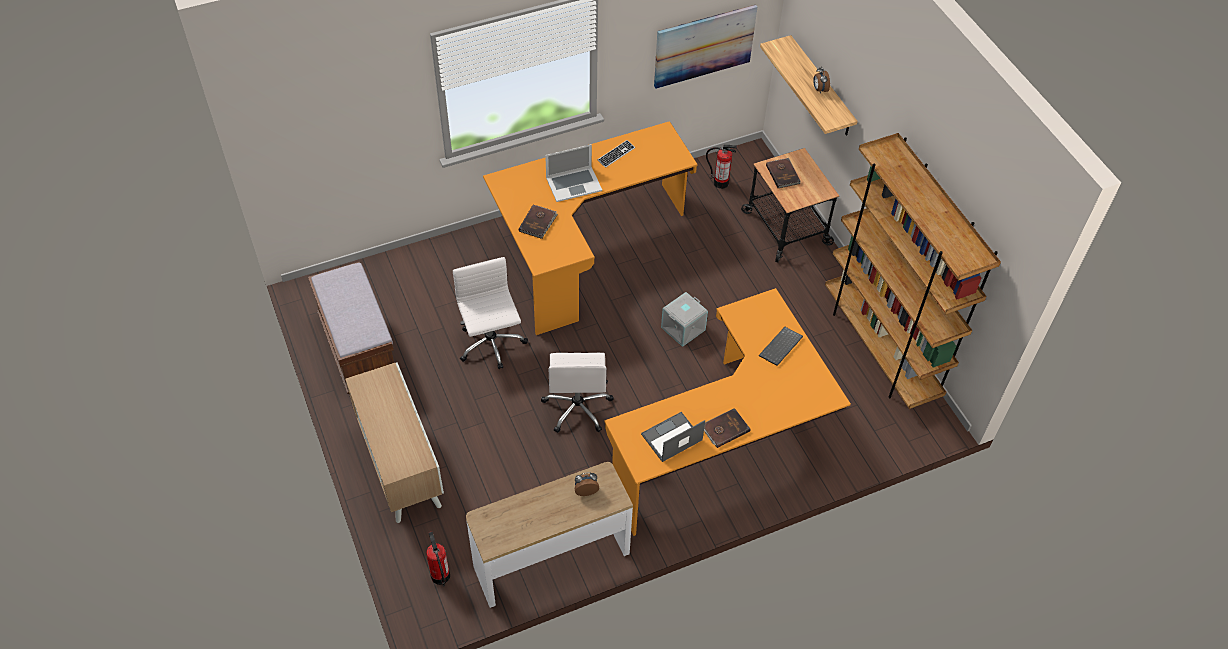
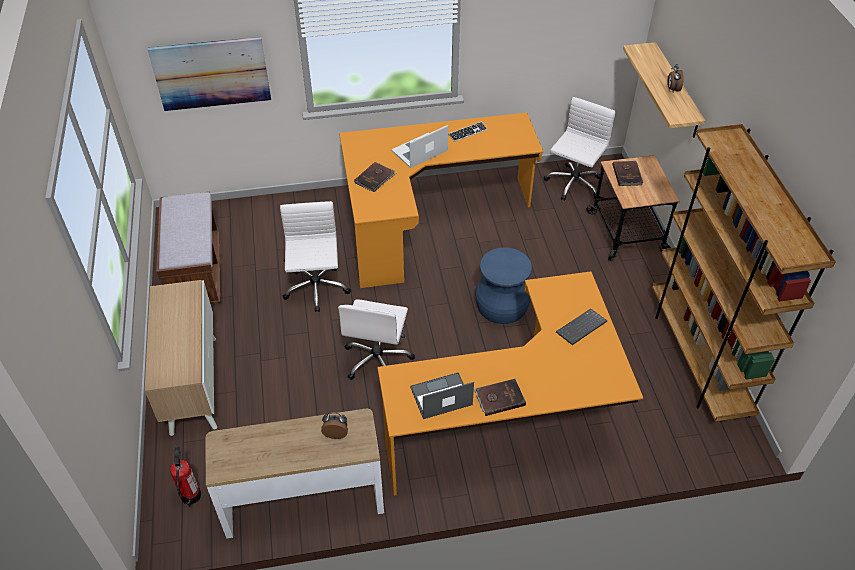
camera: 15 degrees right, 5 degrees down
laptop [545,144,602,202] -> laptop turned 150 degrees clockwise [391,125,448,168]
picture [654,4,757,89] -> picture moved to [148,37,271,111]
grey storage box [661,292,708,347] -> blue stool [475,247,532,324]
fire extinguisher [706,144,738,189] -> white office chair [543,97,615,201]

